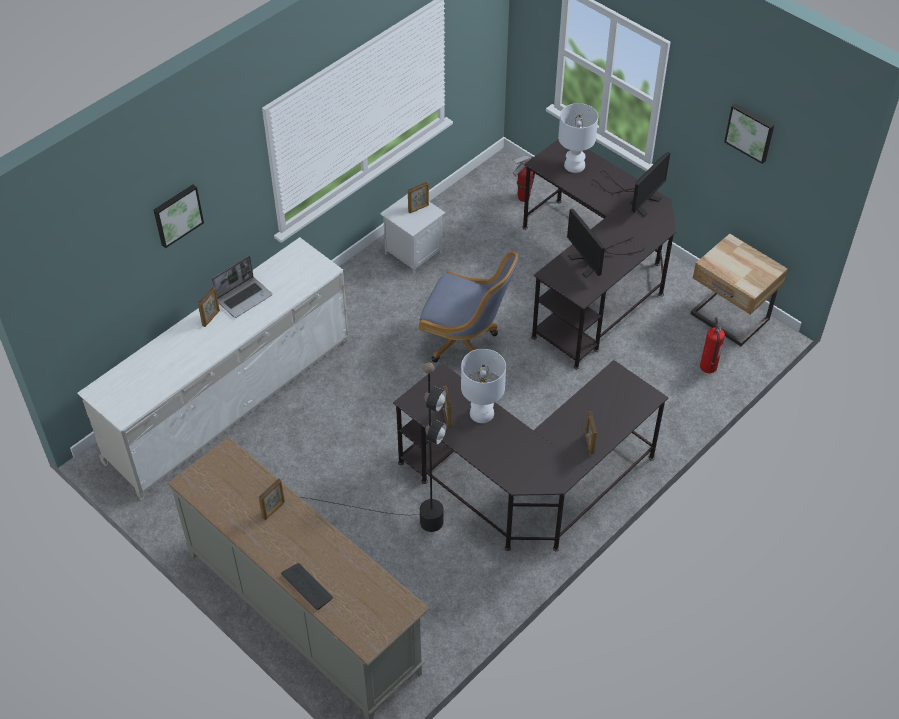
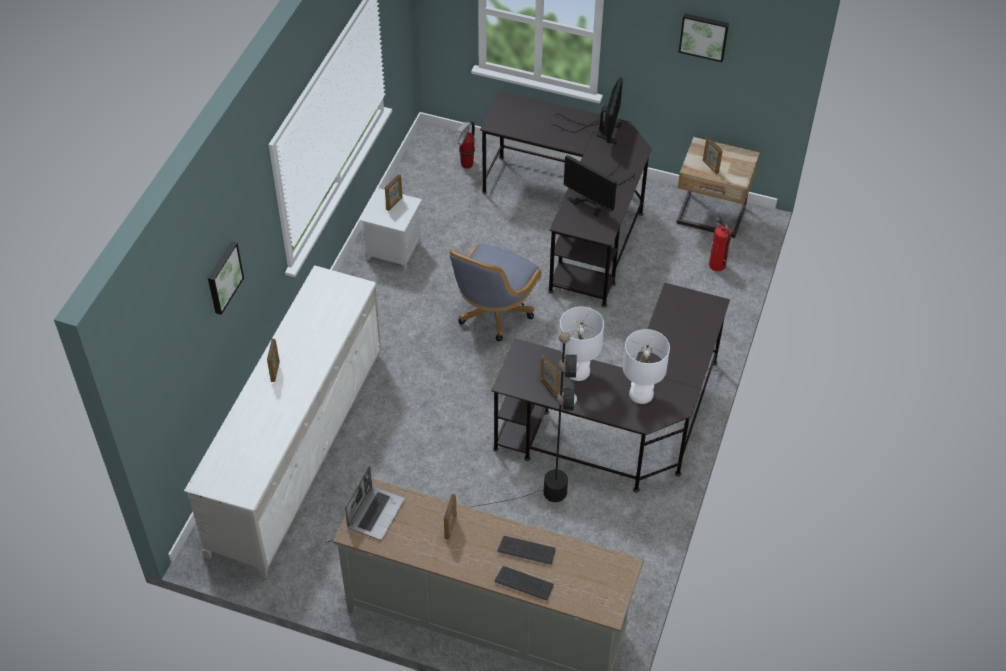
camera: 25 degrees left, 0 degrees up
laptop [212,256,272,318] -> laptop moved to [345,466,405,540]
blue office chair [418,252,518,362] -> blue office chair turned 120 degrees clockwise [449,244,542,341]
white table lamp [558,103,598,173] -> white table lamp moved to [623,329,670,404]
picture frame [585,411,597,454] -> picture frame moved to [703,137,723,174]
none -> keyboard [498,536,556,565]

